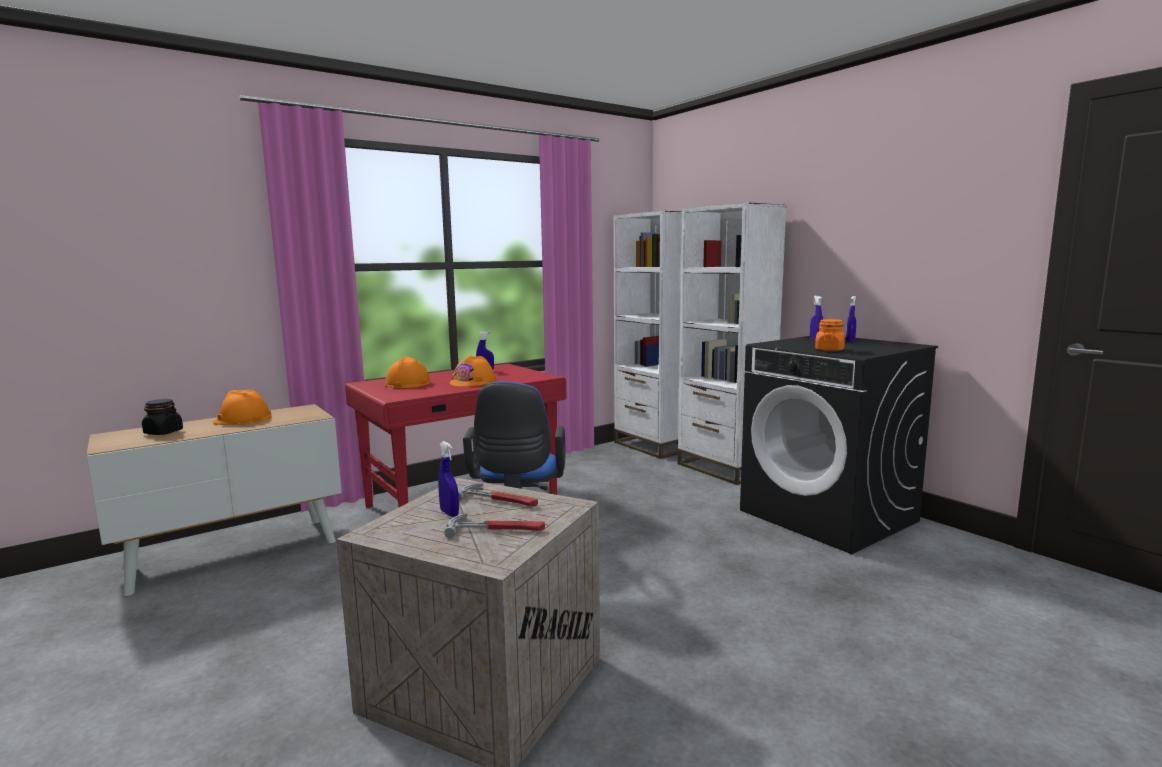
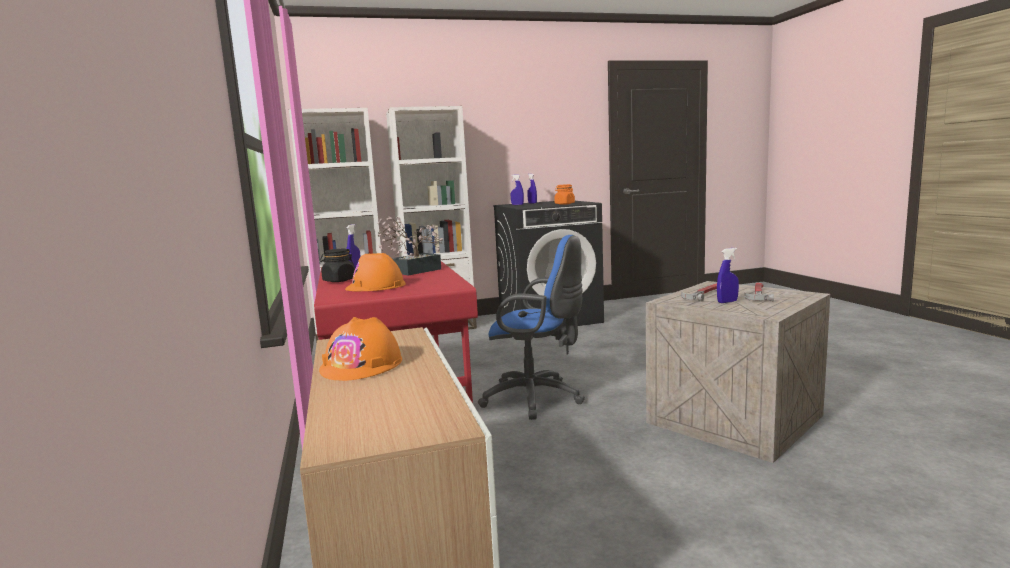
camera: 70 degrees left, 0 degrees up
black jar [142,399,183,435] -> black jar moved to [320,249,355,282]
orange hard hat [450,355,496,387] -> potted plant [377,216,443,275]

